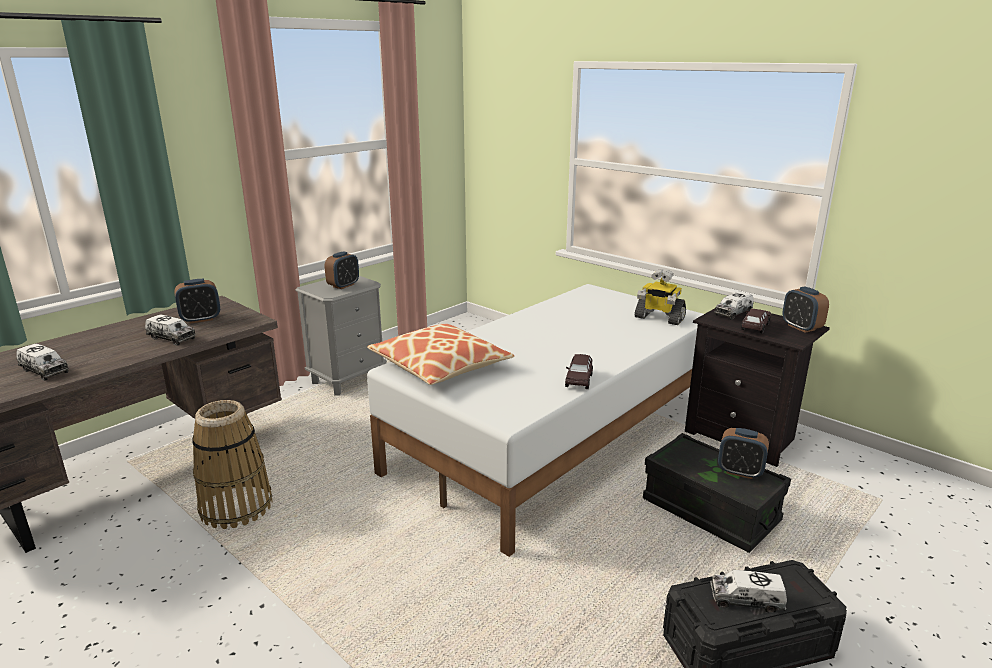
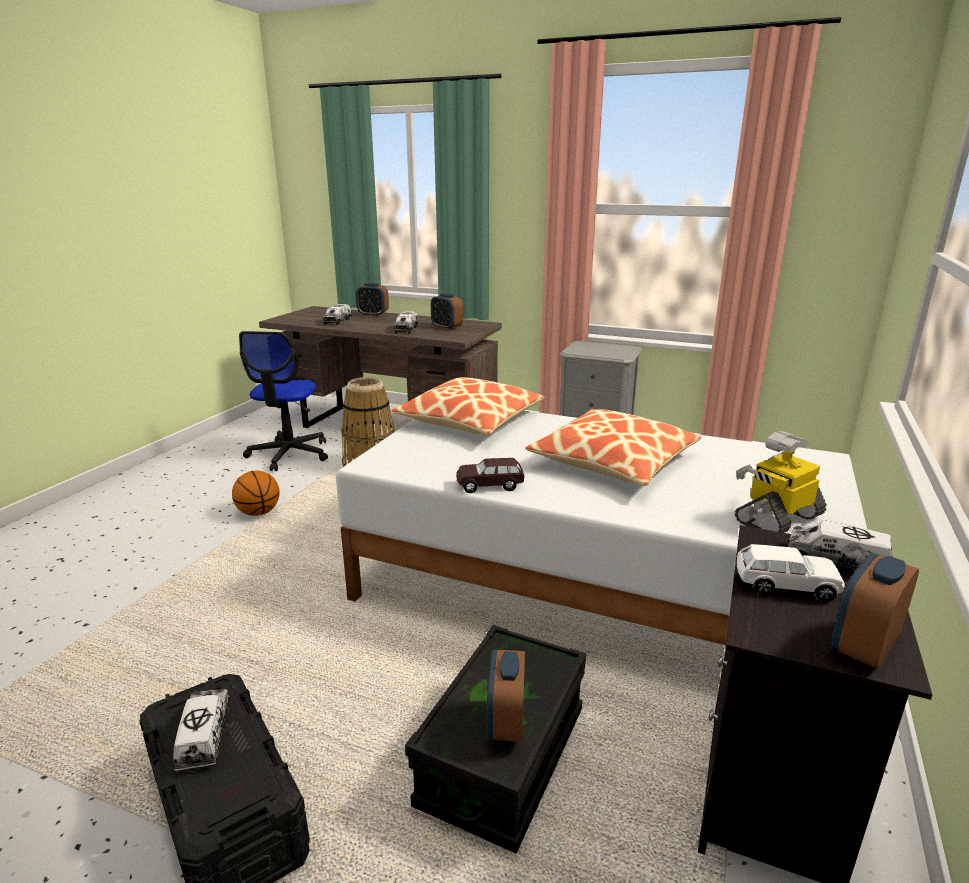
camera: 70 degrees right, 0 degrees up
alarm clock [325,251,359,289] -> alarm clock moved to [356,283,389,316]
toy robot [634,269,686,325] -> toy robot turned 45 degrees clockwise [735,431,826,533]
brown toy car [741,309,771,334] -> white toy car [737,544,845,602]
none -> basketball [232,471,280,516]
none -> office chair [239,331,328,471]
none -> pillow [526,409,701,486]

